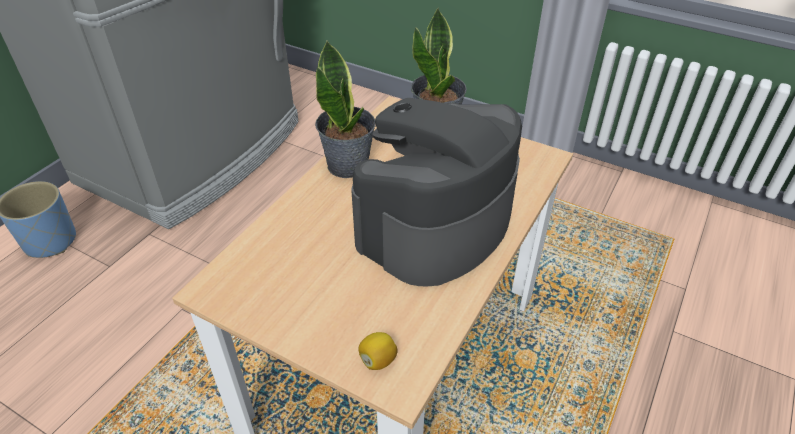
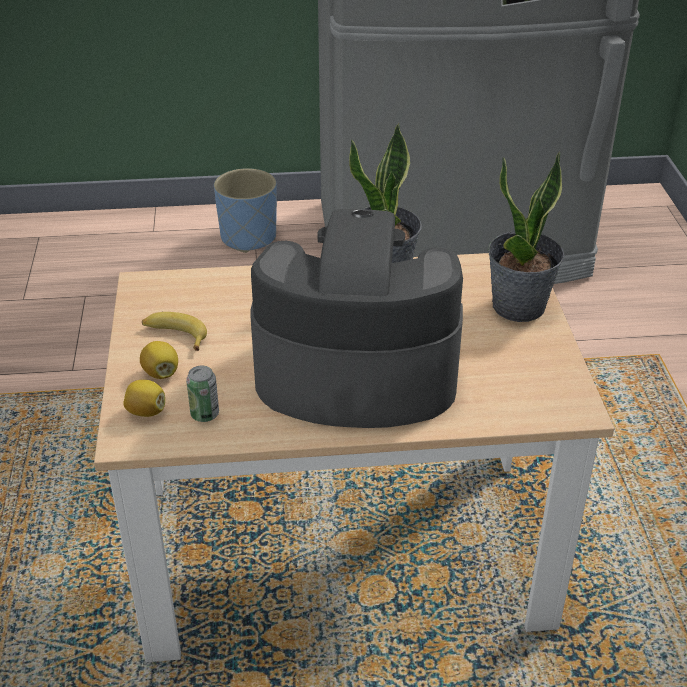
camera: 55 degrees right, 5 degrees down
none -> lemon [140,341,178,379]
none -> banana [142,312,207,351]
none -> can [186,366,219,422]

